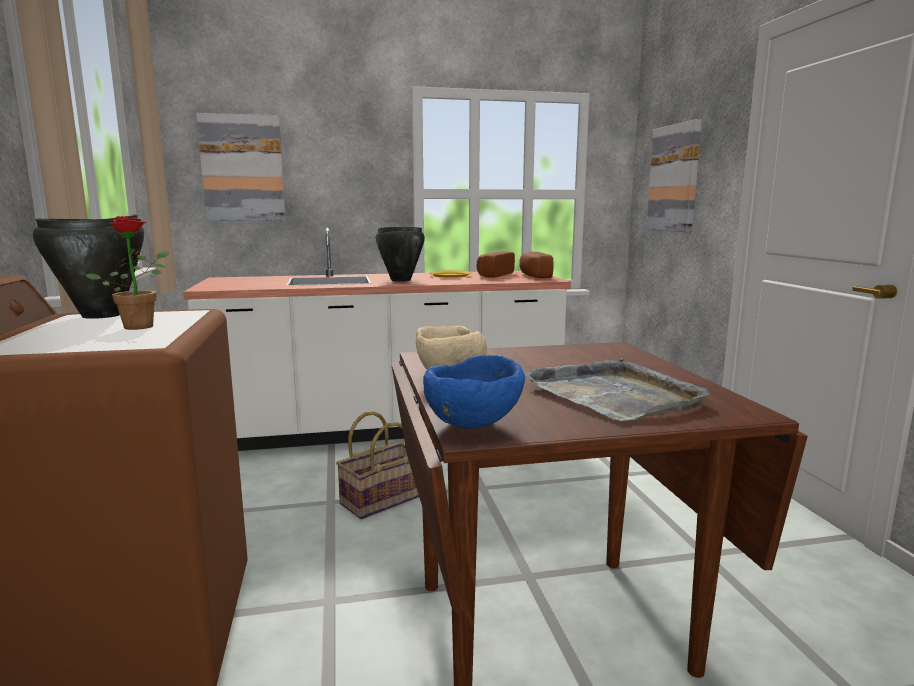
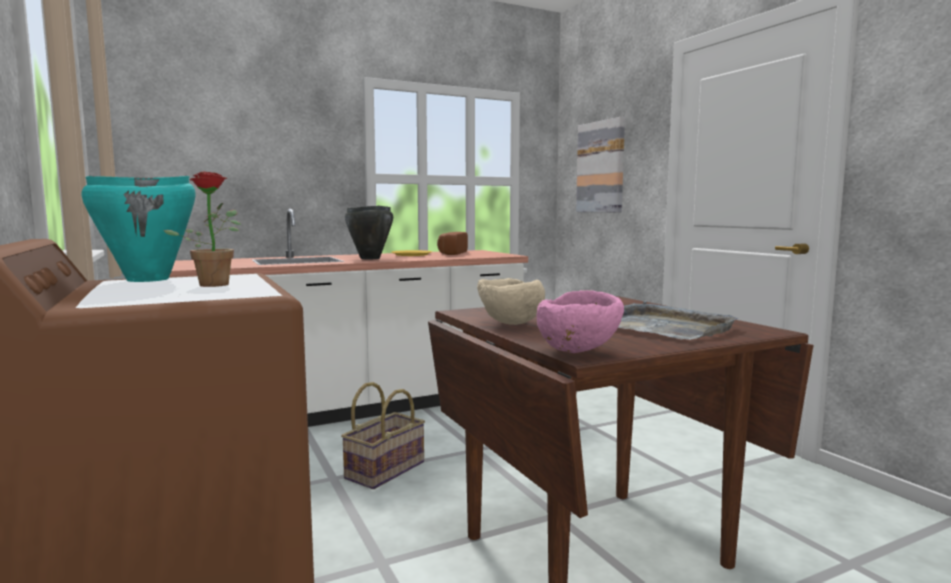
camera: 15 degrees left, 5 degrees down
black cooking pot [33,215,144,319] -> turquoise cooking pot [82,176,196,282]
picture [196,113,286,221] -> none
blue bowl [423,355,525,429] -> pink bowl [537,290,624,353]
bread [519,252,553,278] -> none

